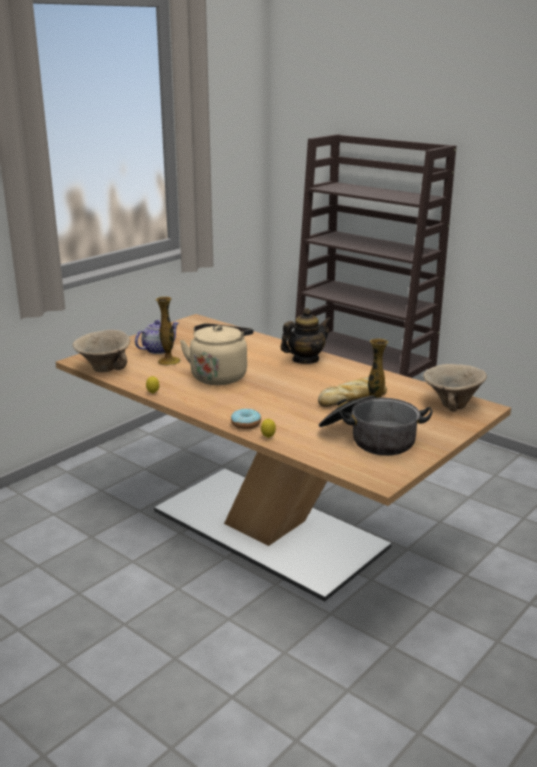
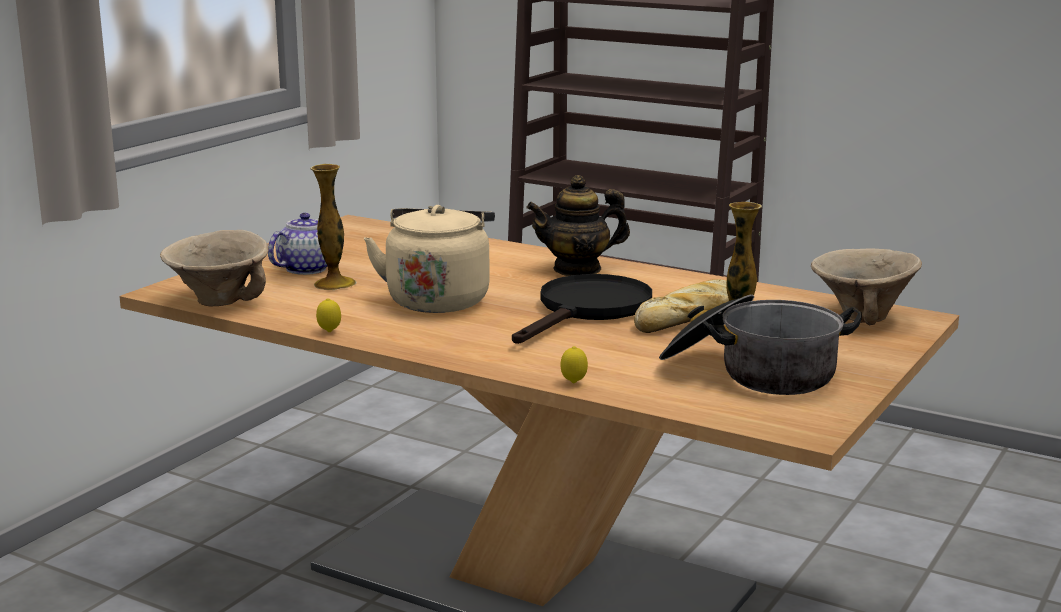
camera: 10 degrees left, 5 degrees down
donut [231,409,261,429] -> none
teapot [280,308,331,364] -> teapot turned 150 degrees counterclockwise [526,175,630,276]
none -> black frying pan [512,274,652,344]

